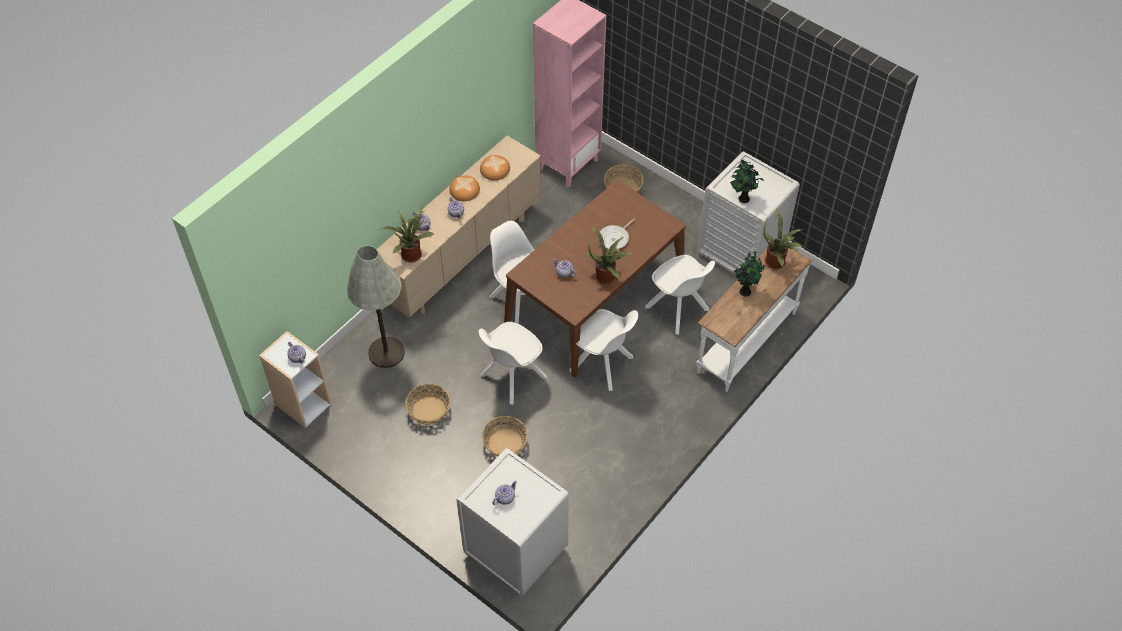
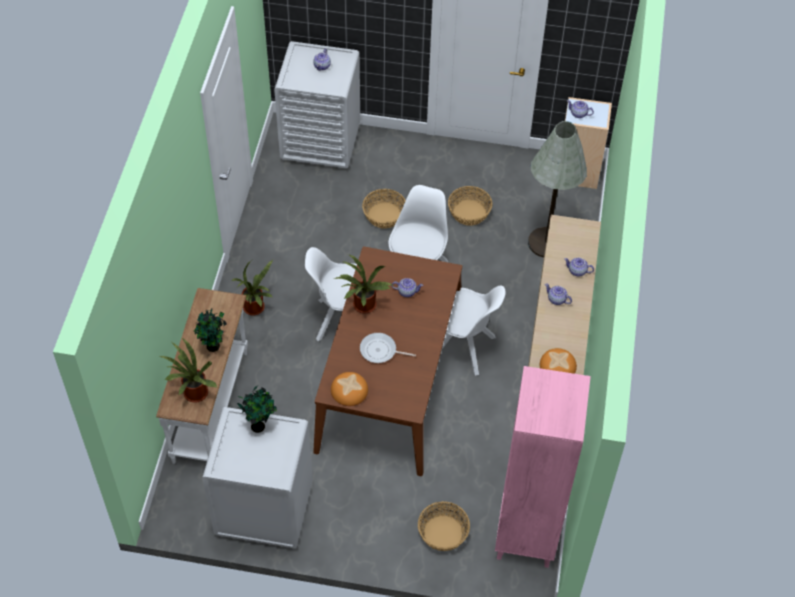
camera: 150 degrees right, 0 degrees up
potted plant [379,208,434,263] -> potted plant moved to [232,259,274,316]
bread [449,175,480,201] -> bread moved to [331,372,368,406]
frying pan [598,218,635,249] -> frying pan turned 90 degrees counterclockwise [360,333,416,363]
white chair [645,255,715,335] -> none

